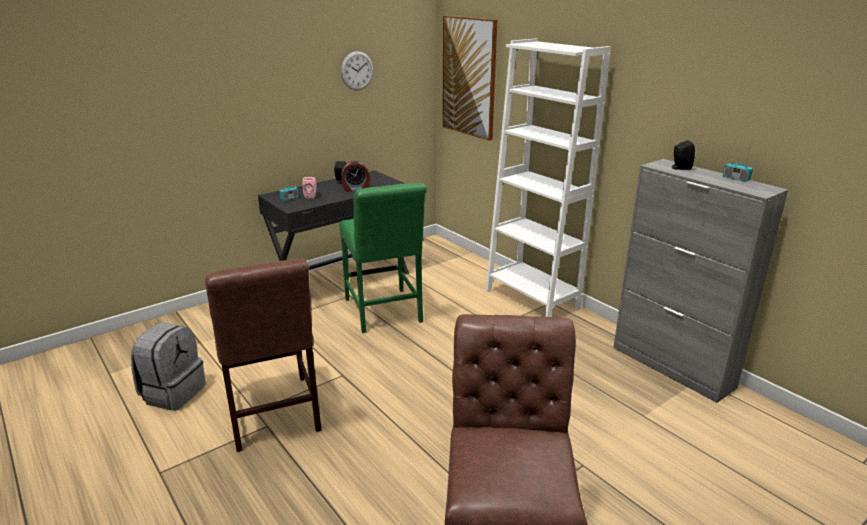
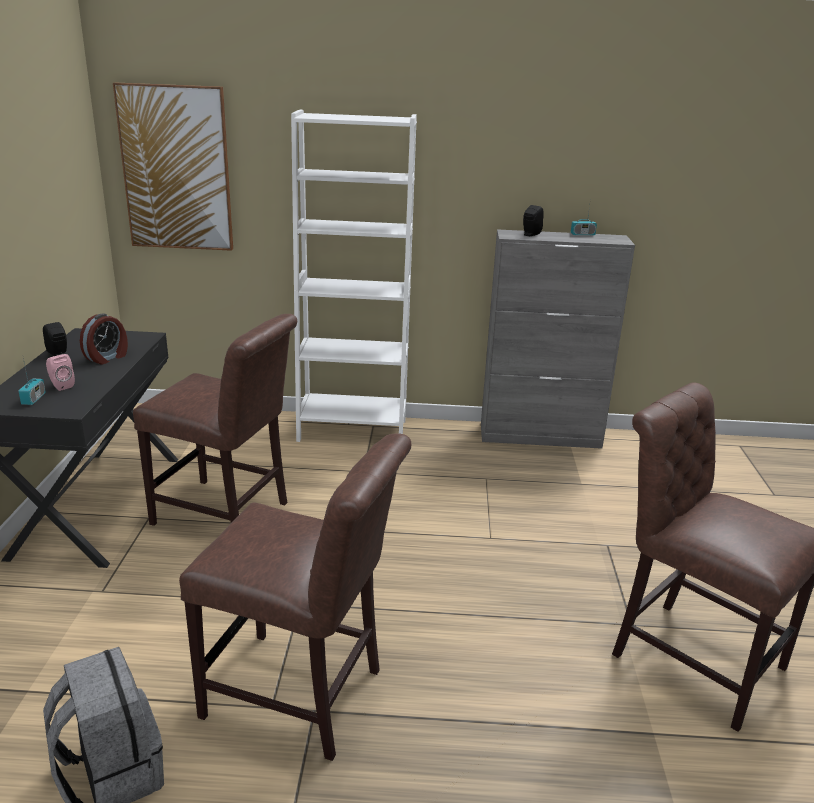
camera: 50 degrees left, 0 degrees up
green chair [339,183,427,333] -> brown chair [133,314,297,526]
wall clock [341,51,373,90] -> none

